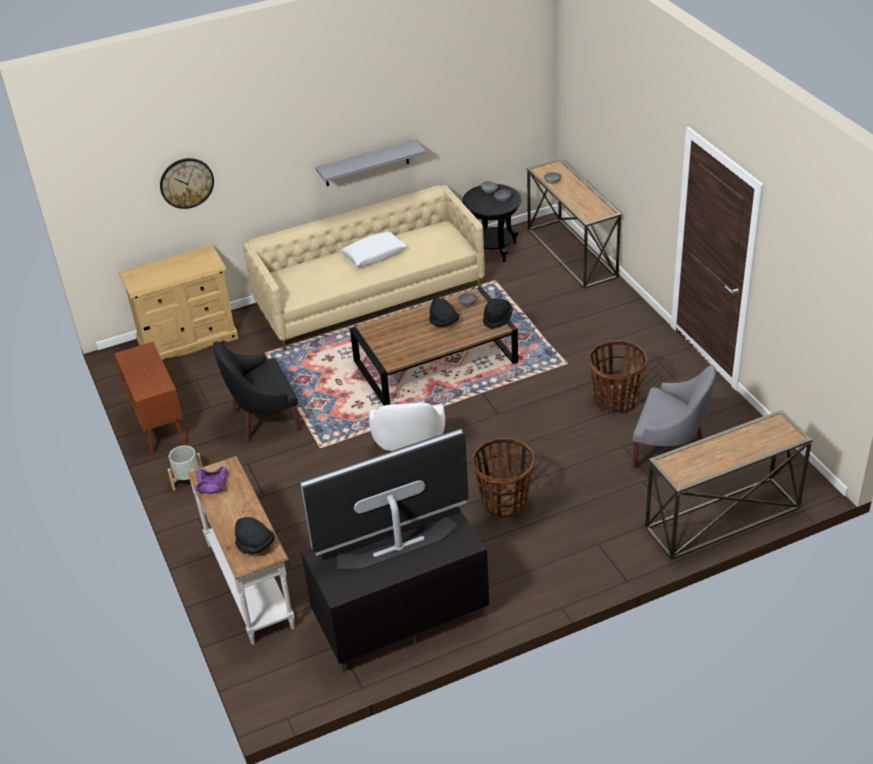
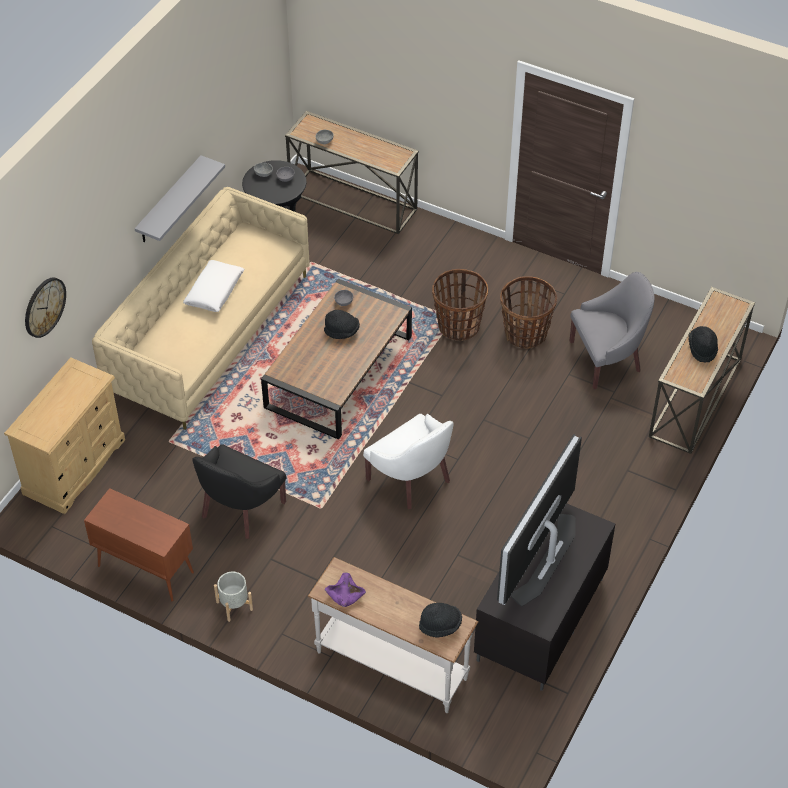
camera: 40 degrees left, 10 degrees up
basket [472,438,534,518] -> basket moved to [432,269,488,341]
black hat [483,298,513,329] -> black hat moved to [688,326,718,362]

